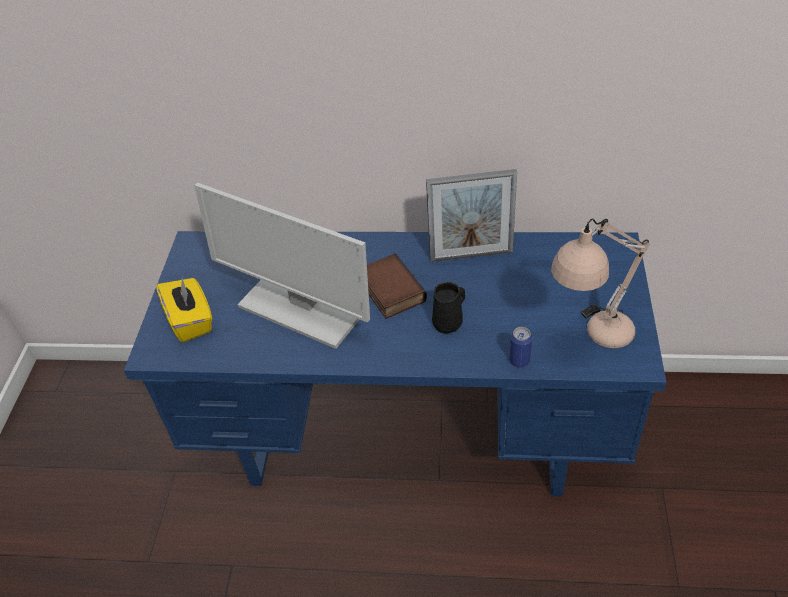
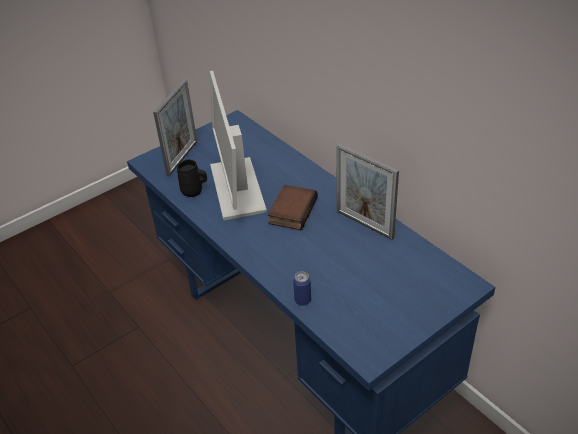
camera: 45 degrees right, 5 degrees down
yellow tissue box [156,276,212,342] -> picture frame [153,79,197,176]
black mug [432,282,465,334] -> black mug moved to [177,159,207,197]
beige table lamp [551,219,650,348] -> none

